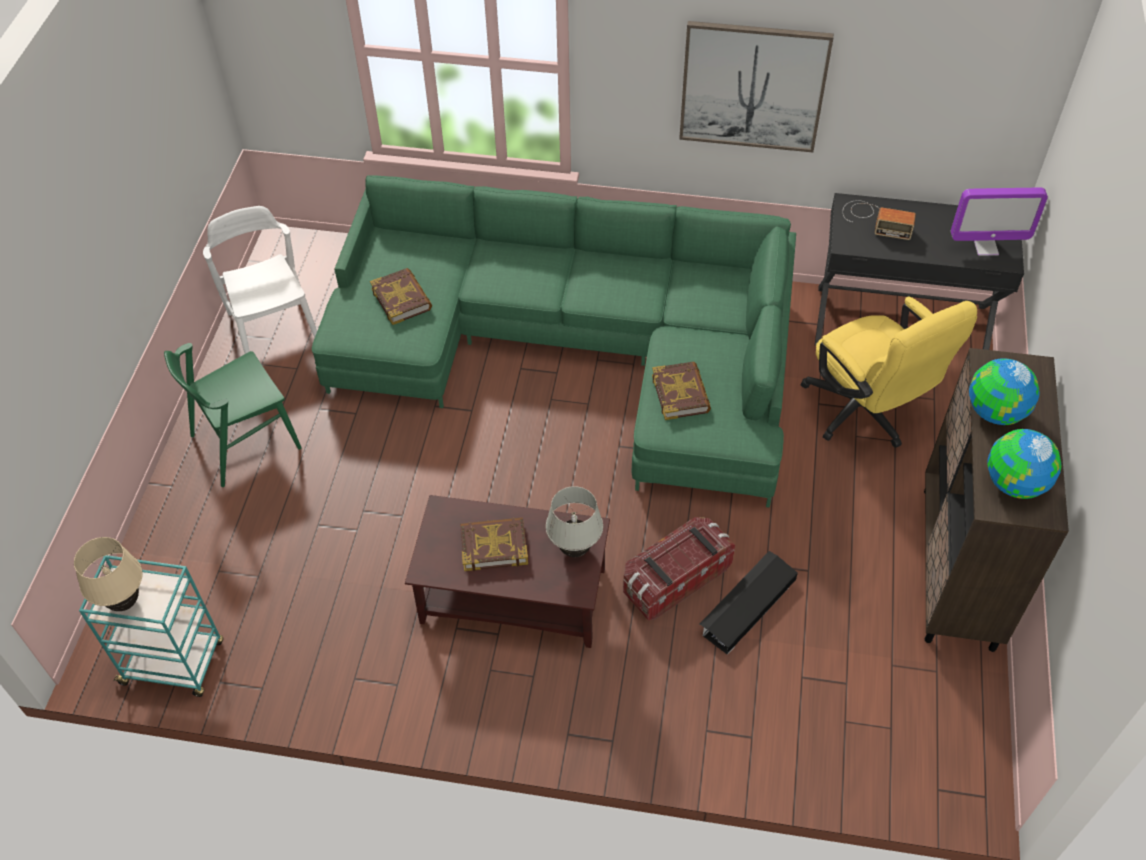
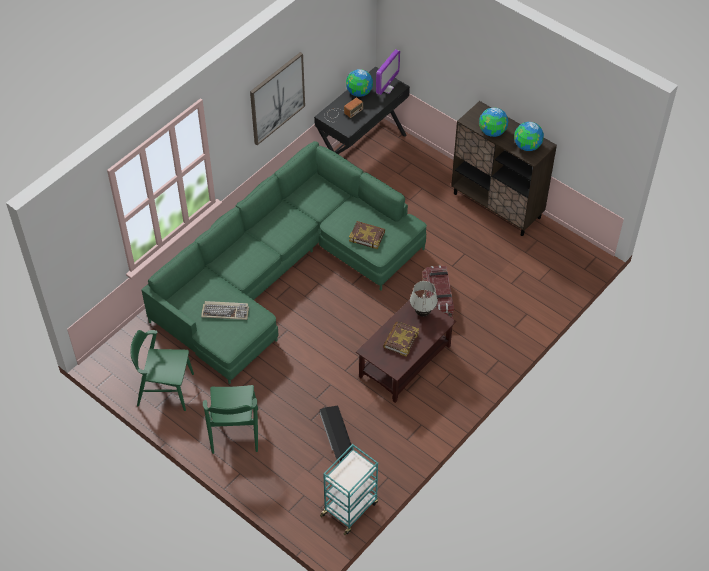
camera: 60 degrees left, 0 degrees up
beige table lamp [74,537,143,611] -> none
white chair [203,206,317,354] -> green chair [131,330,194,411]
book [370,268,432,325] -> keyboard [201,301,249,320]
black storage box [700,551,798,655] -> black storage box moved to [320,406,352,462]
yellow office chair [801,297,977,448] -> none
none -> globe [346,69,373,97]

